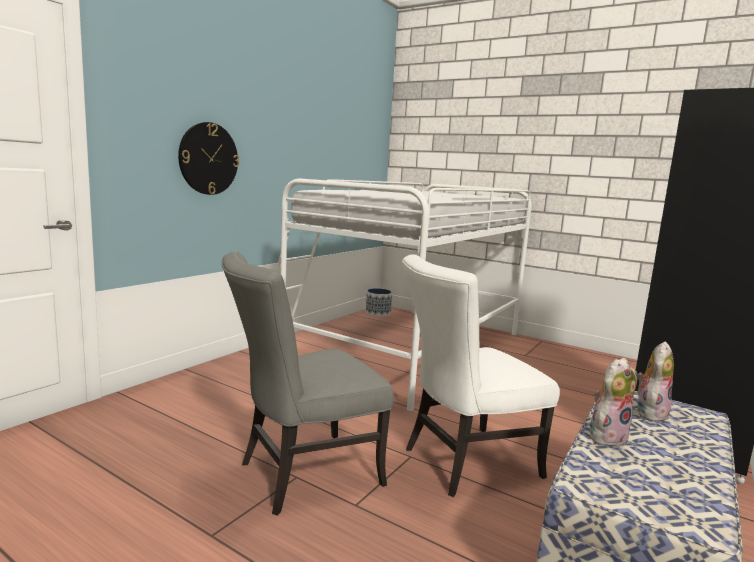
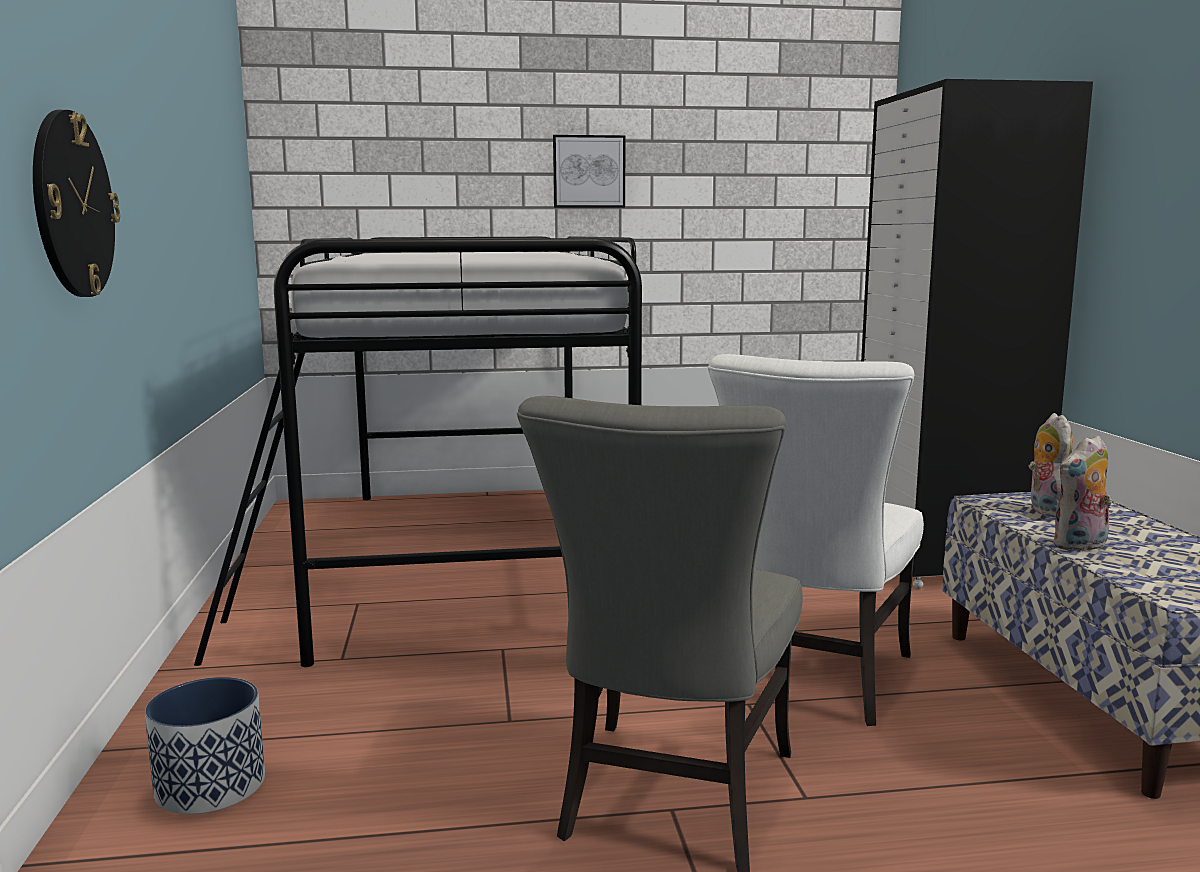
camera: 40 degrees left, 0 degrees up
white bed [275,179,532,411] -> black bed [194,236,642,667]
planter [366,288,392,317] -> planter moved to [145,677,265,815]
plush toy [590,358,638,447] -> plush toy turned 135 degrees counterclockwise [1052,435,1112,552]
none -> picture [553,135,625,208]

